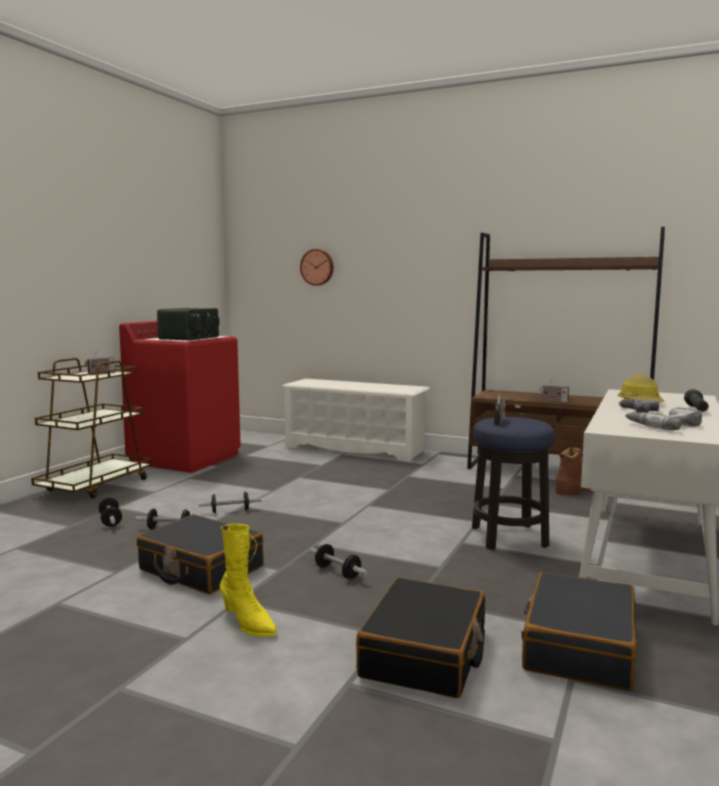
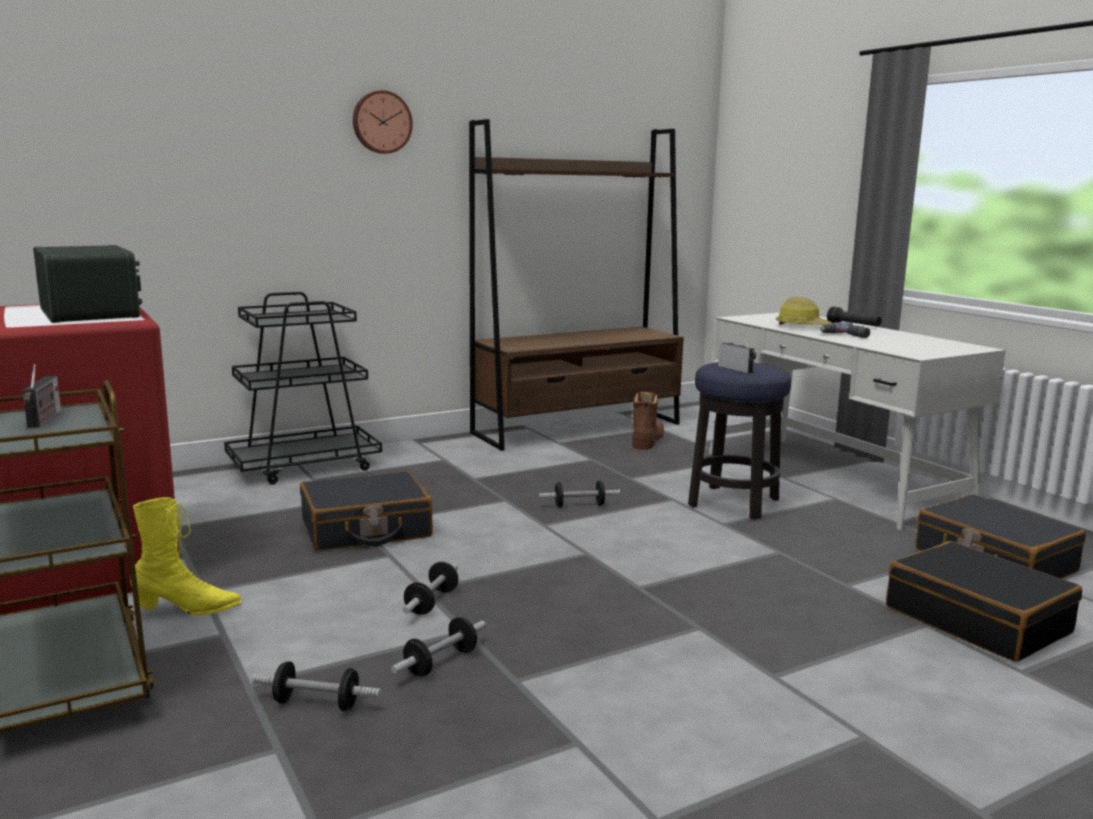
camera: 55 degrees left, 5 degrees up
black suitcase [136,514,264,594] -> black suitcase moved to [300,471,433,551]
yellow boot [219,524,277,637] -> yellow boot moved to [130,497,241,615]
white shoe rack [282,379,430,462] -> black cart [224,292,382,484]
wall clock [300,249,334,286] -> wall clock moved to [353,90,413,154]
dumbbell [310,544,368,579] -> dumbbell moved to [539,481,620,508]
radio [540,378,569,403] -> none
power drill [625,407,702,430] -> none

